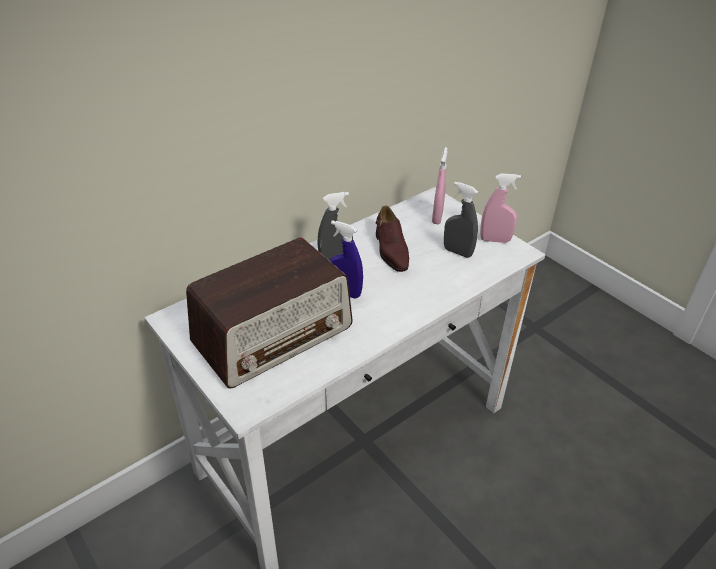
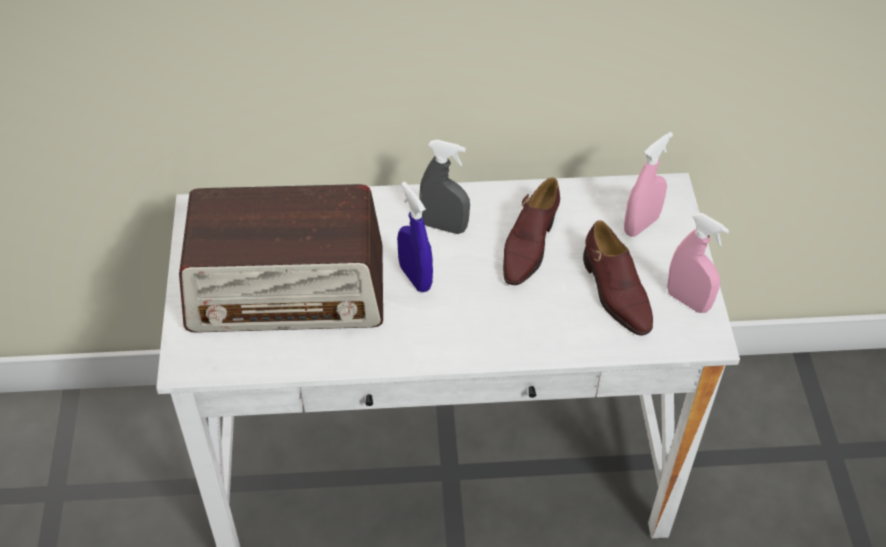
camera: 35 degrees right, 10 degrees up
grey spray bottle [444,182,478,258] -> brown shoe [583,220,653,335]

